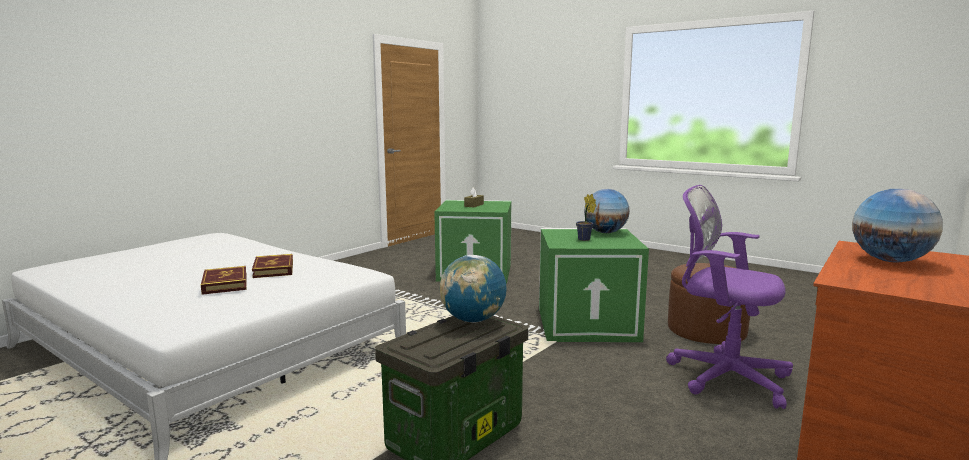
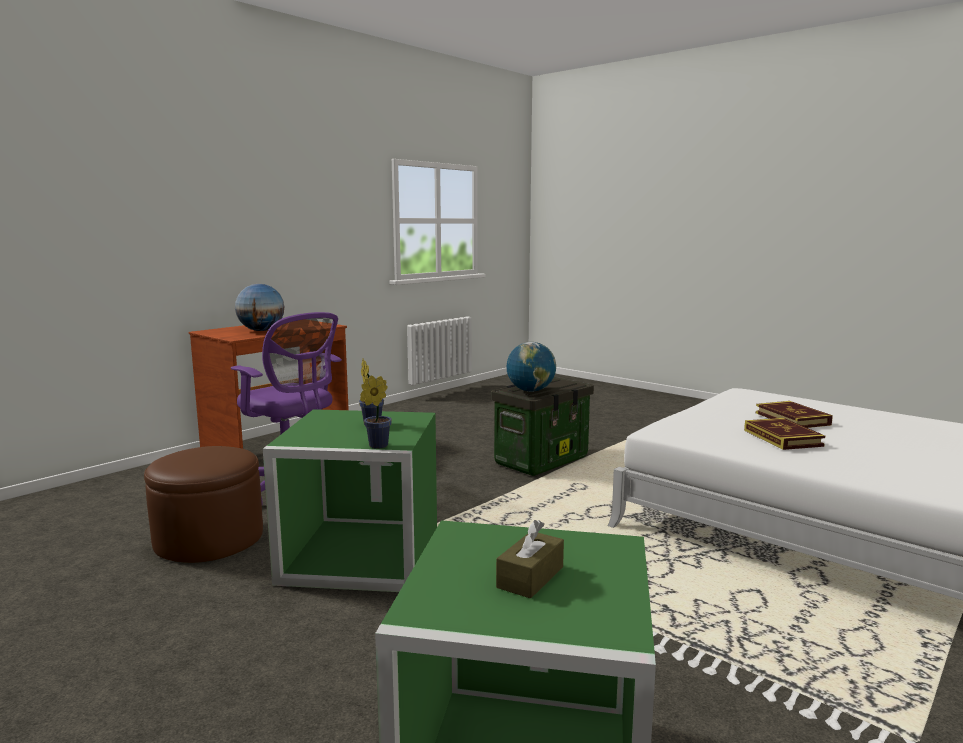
camera: 175 degrees left, 0 degrees up
globe [584,189,630,233] -> none
none -> potted plant [360,376,392,449]

